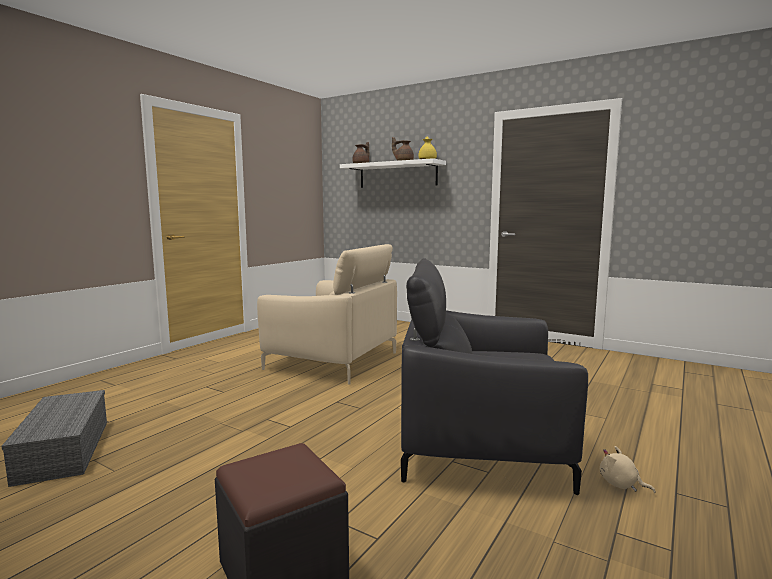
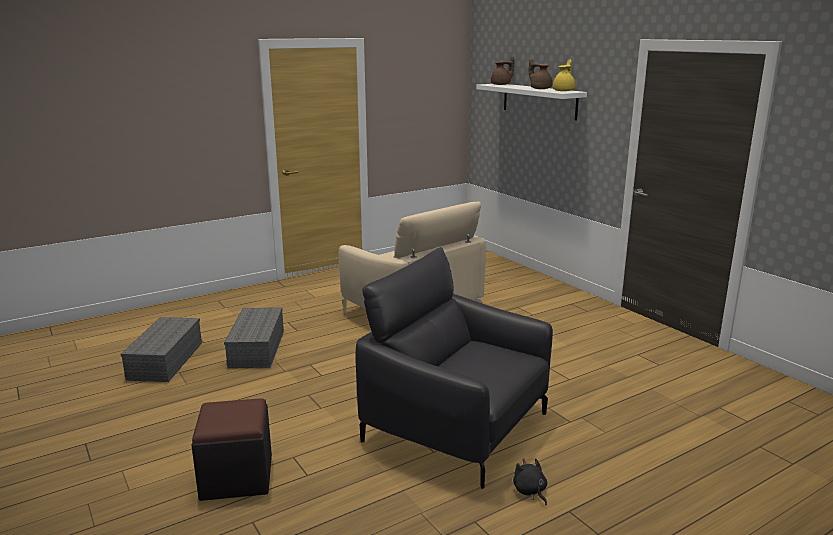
camera: 25 degrees right, 10 degrees up
beige plush toy [600,446,656,493] -> black plush toy [513,458,547,505]
none -> grey storage box [224,307,284,368]

